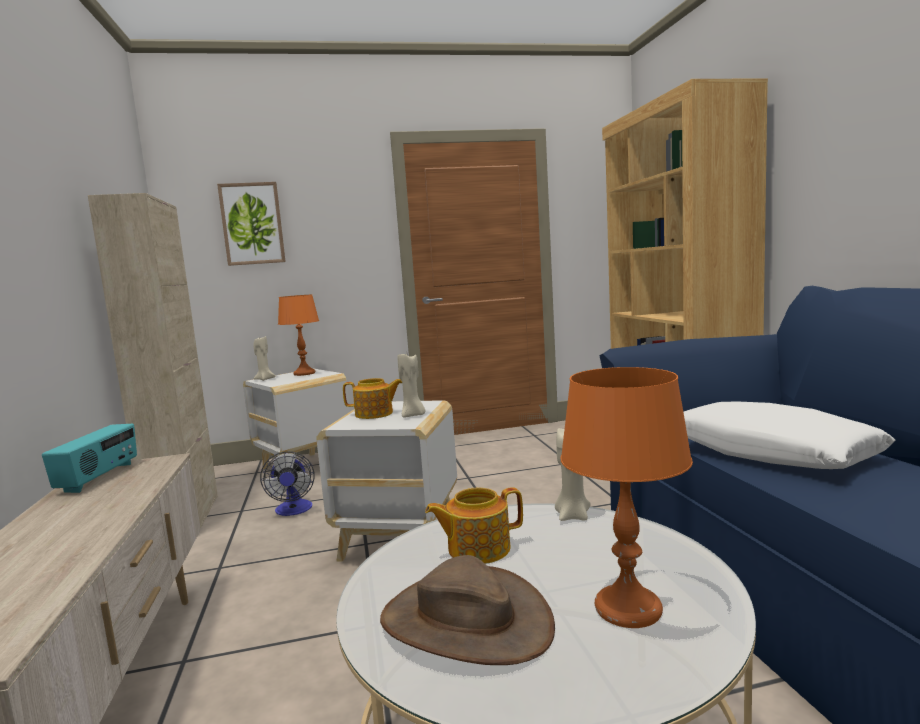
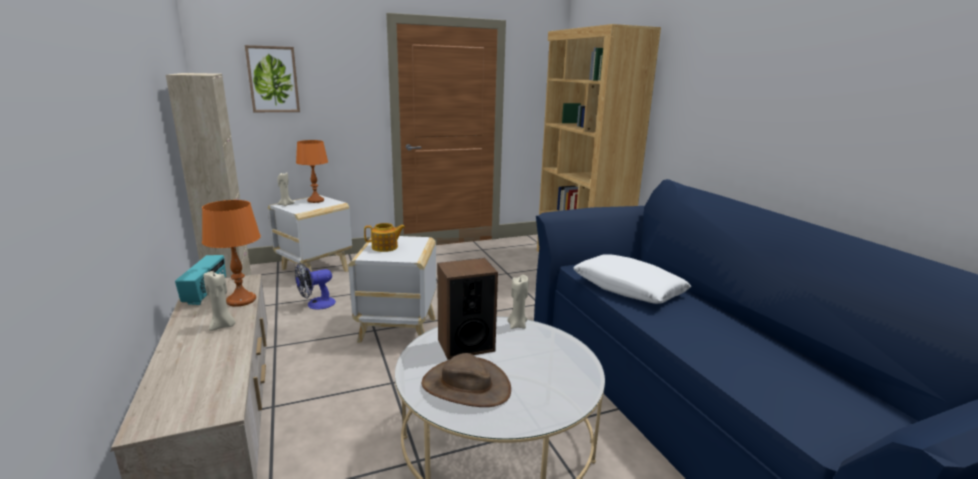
camera: 10 degrees left, 10 degrees up
fan [260,451,315,516] -> fan turned 75 degrees clockwise [295,263,336,310]
beige candle [397,354,425,418] -> beige candle moved to [204,271,235,331]
teapot [425,487,523,564] -> speaker [437,258,498,360]
orange table lamp [561,367,693,628] -> orange table lamp moved to [202,200,261,307]

